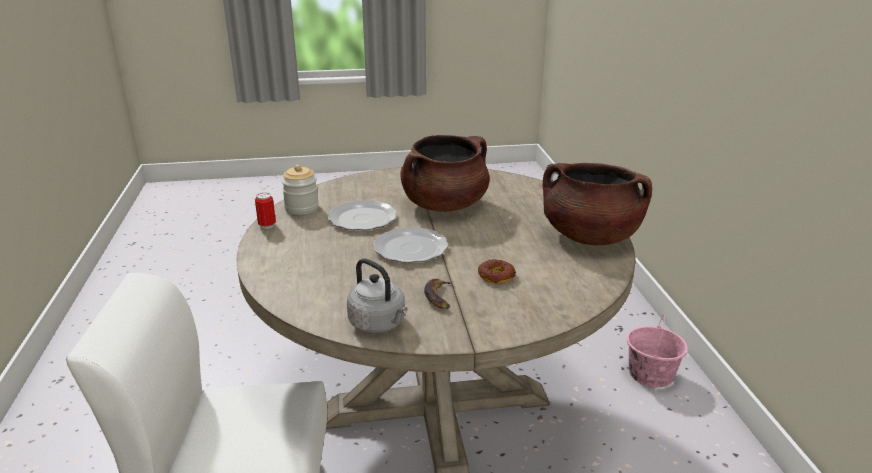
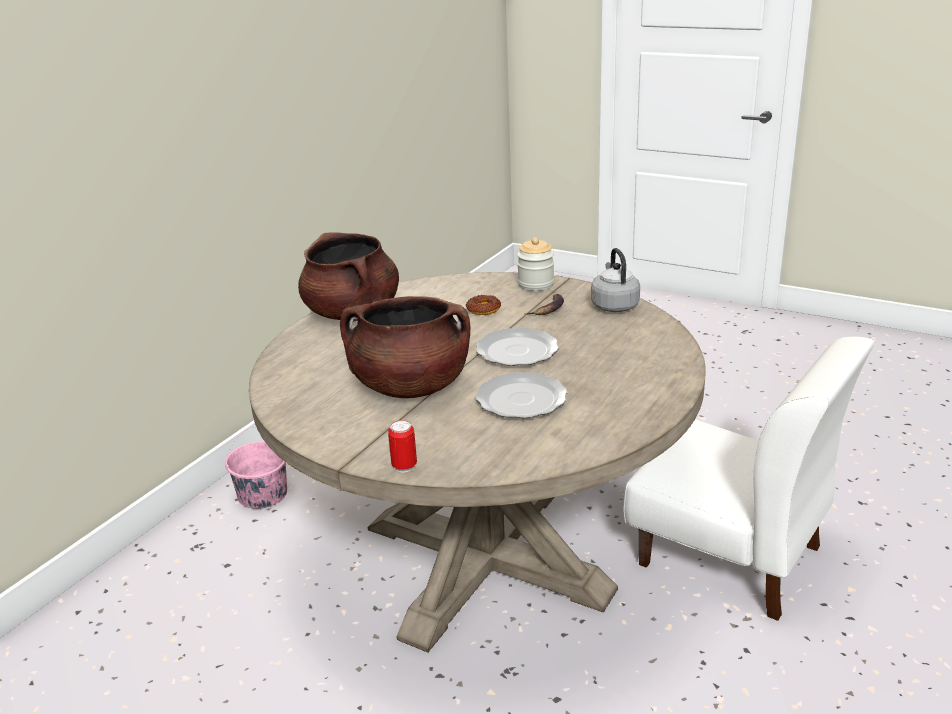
camera: 140 degrees left, 0 degrees up
can [255,193,276,229] -> can moved to [388,420,417,473]
jar [281,165,319,215] -> jar moved to [517,237,554,291]

